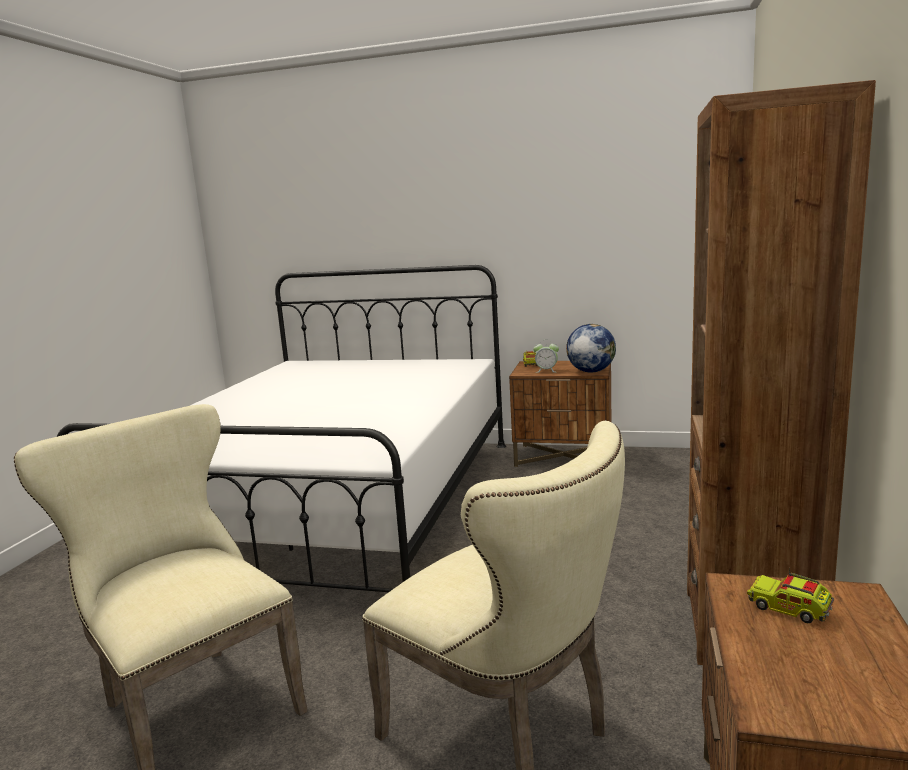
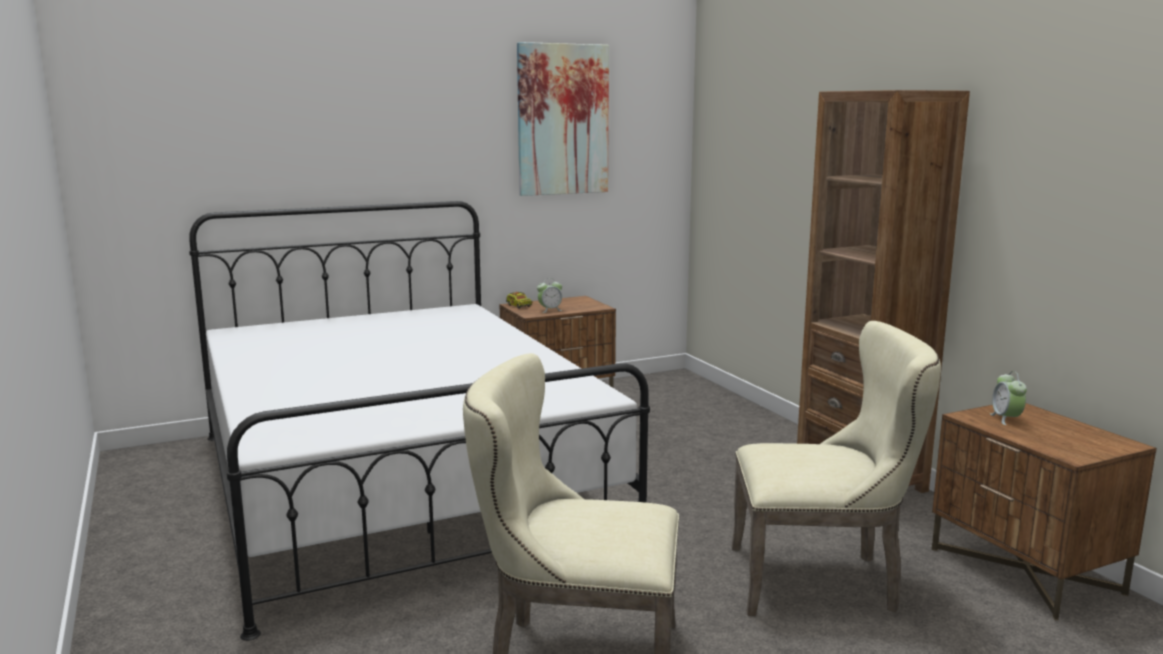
camera: 40 degrees left, 0 degrees up
globe [566,324,616,373] -> none
toy truck [747,568,835,624] -> alarm clock [990,371,1027,425]
none -> picture [517,42,609,196]

